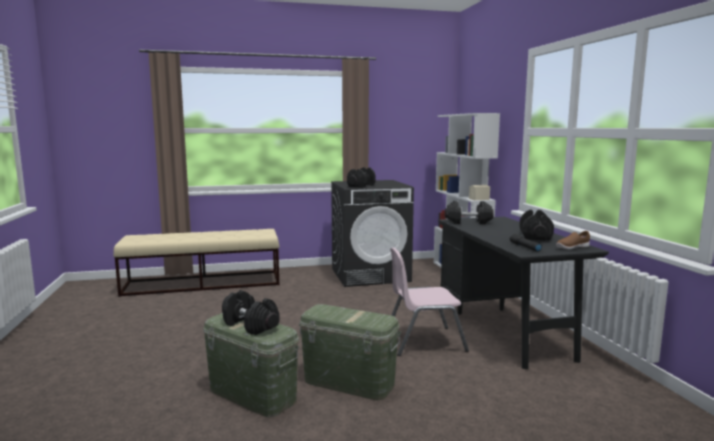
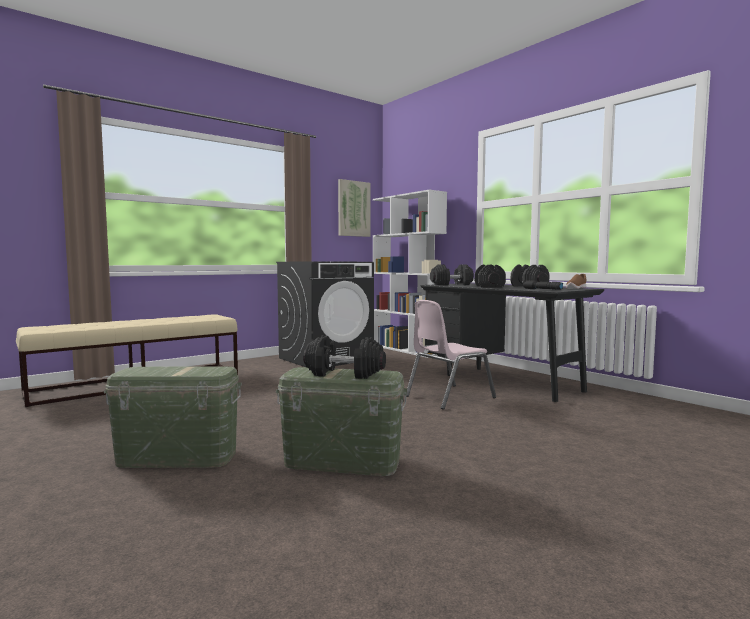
camera: 25 degrees left, 5 degrees down
green storage box [299,304,401,400] -> green storage box moved to [104,367,242,468]
black dumbbell [347,167,376,188] -> black dumbbell moved to [474,265,506,288]
none -> picture [338,179,371,237]

